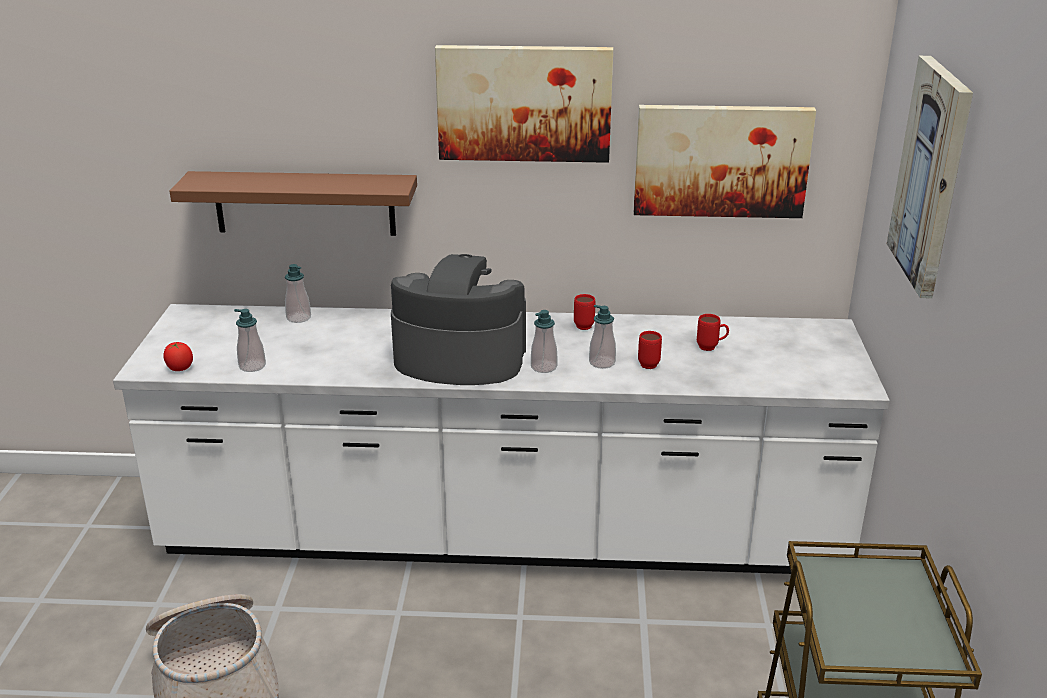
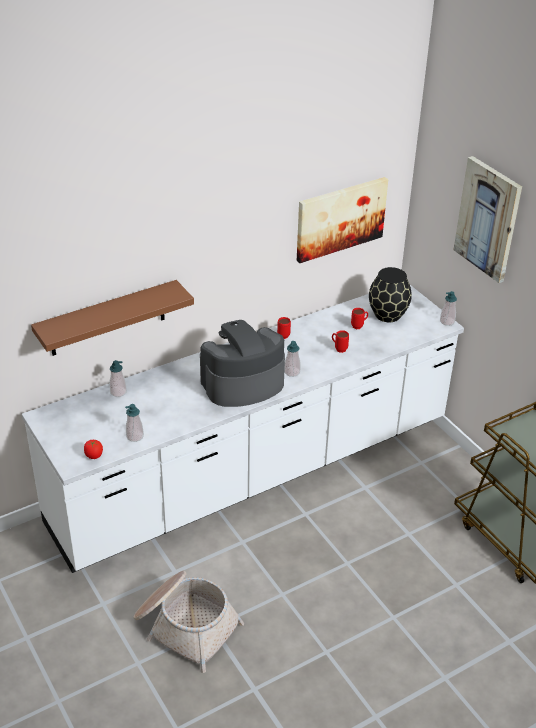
camera: 35 degrees left, 10 degrees up
picture [435,45,613,163] -> none
soap dispenser [589,305,616,369] -> soap dispenser moved to [440,291,457,326]
none -> black vase [369,267,412,322]

